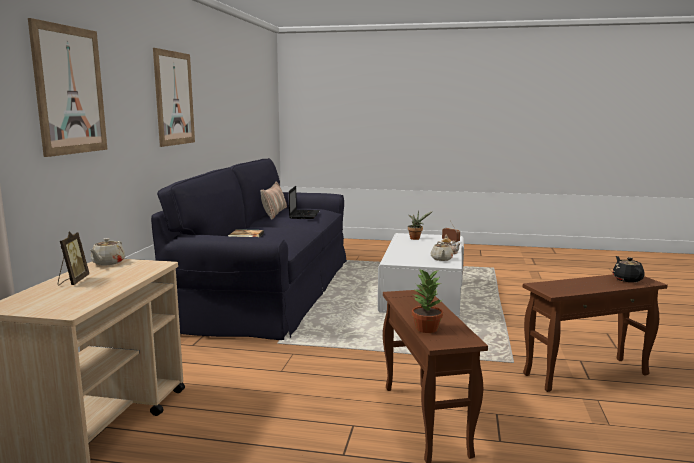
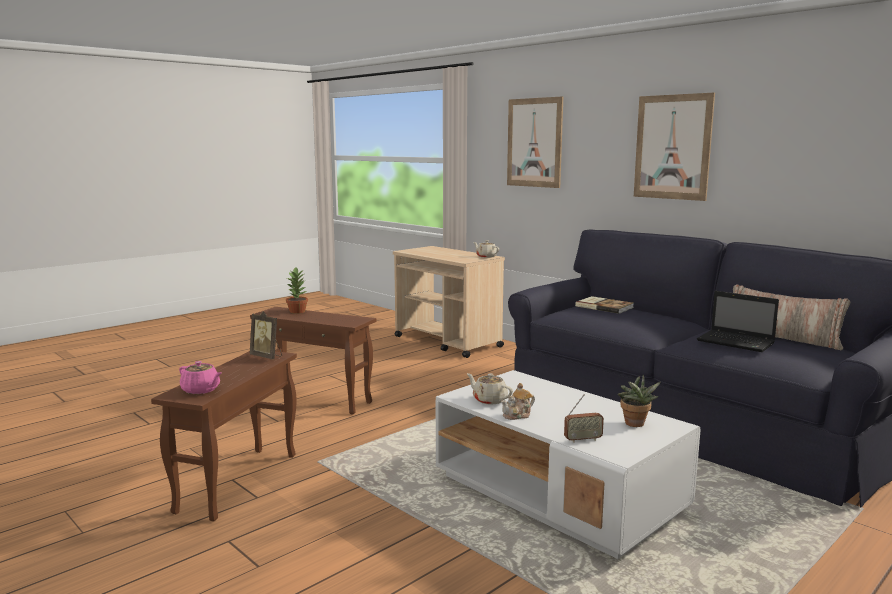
camera: 125 degrees right, 0 degrees up
picture frame [58,232,89,286] -> picture frame moved to [250,311,282,359]
black teapot [612,256,645,282] -> pink teapot [179,361,221,394]

